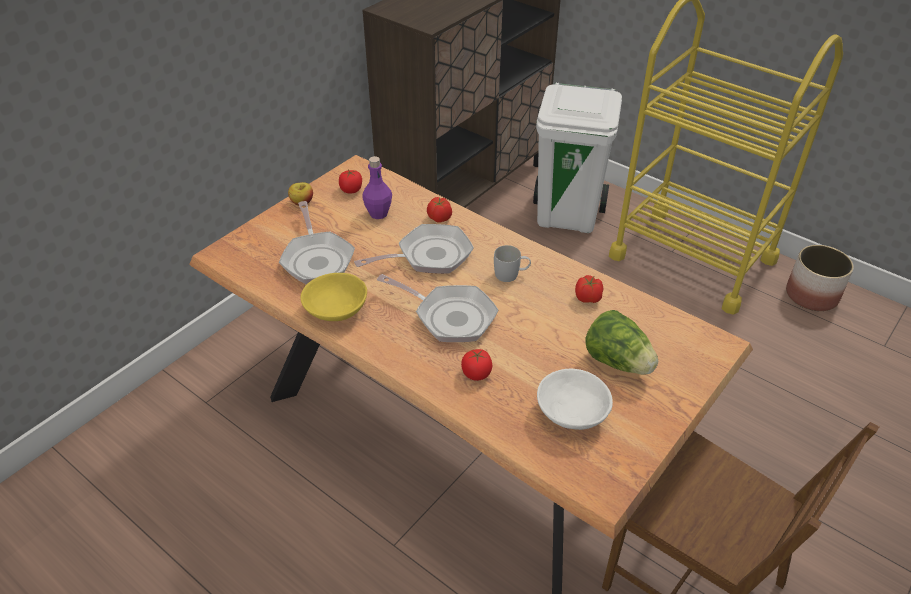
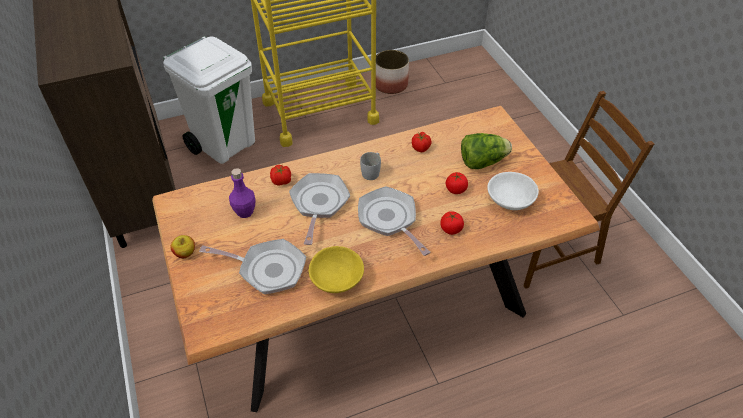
camera: 60 degrees left, 5 degrees up
tomato [339,170,362,193] -> tomato moved to [446,172,468,194]
frying pan [377,274,499,342] -> frying pan turned 90 degrees counterclockwise [358,186,430,256]

